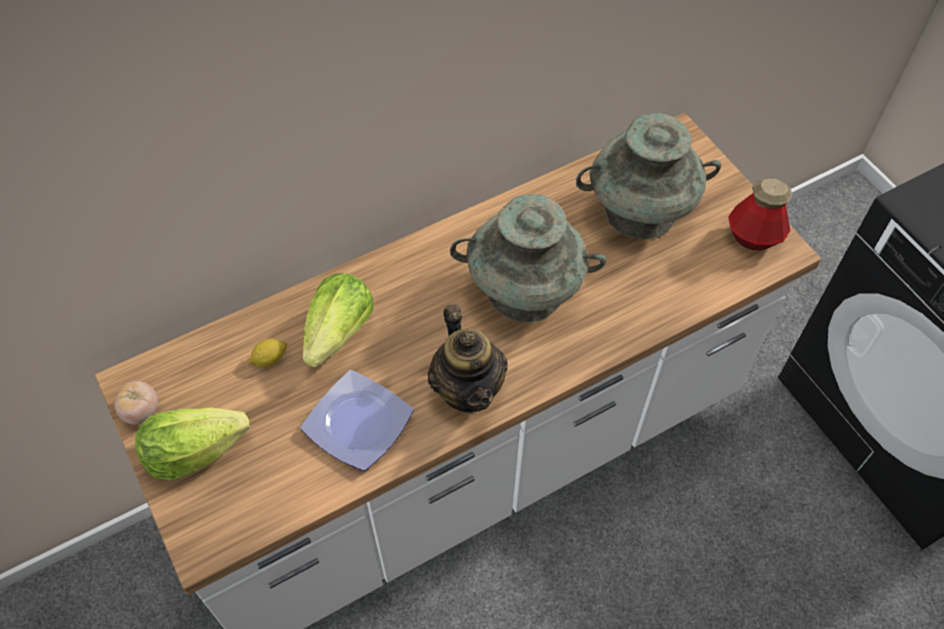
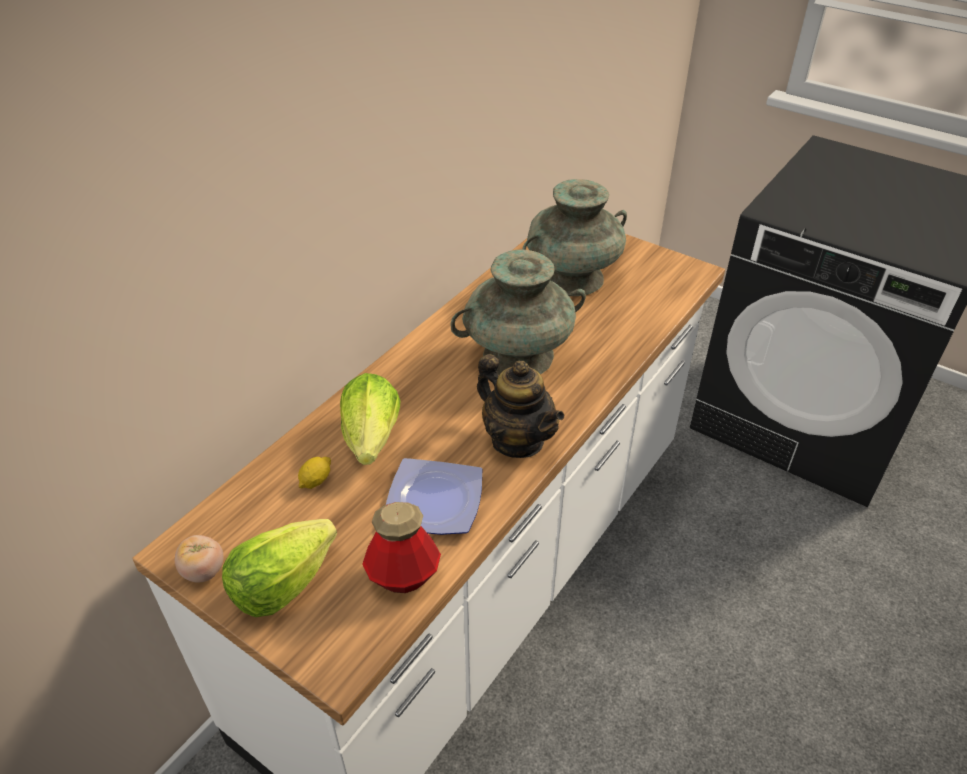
camera: 25 degrees left, 15 degrees down
bottle [728,178,793,250] -> bottle moved to [362,502,441,593]

